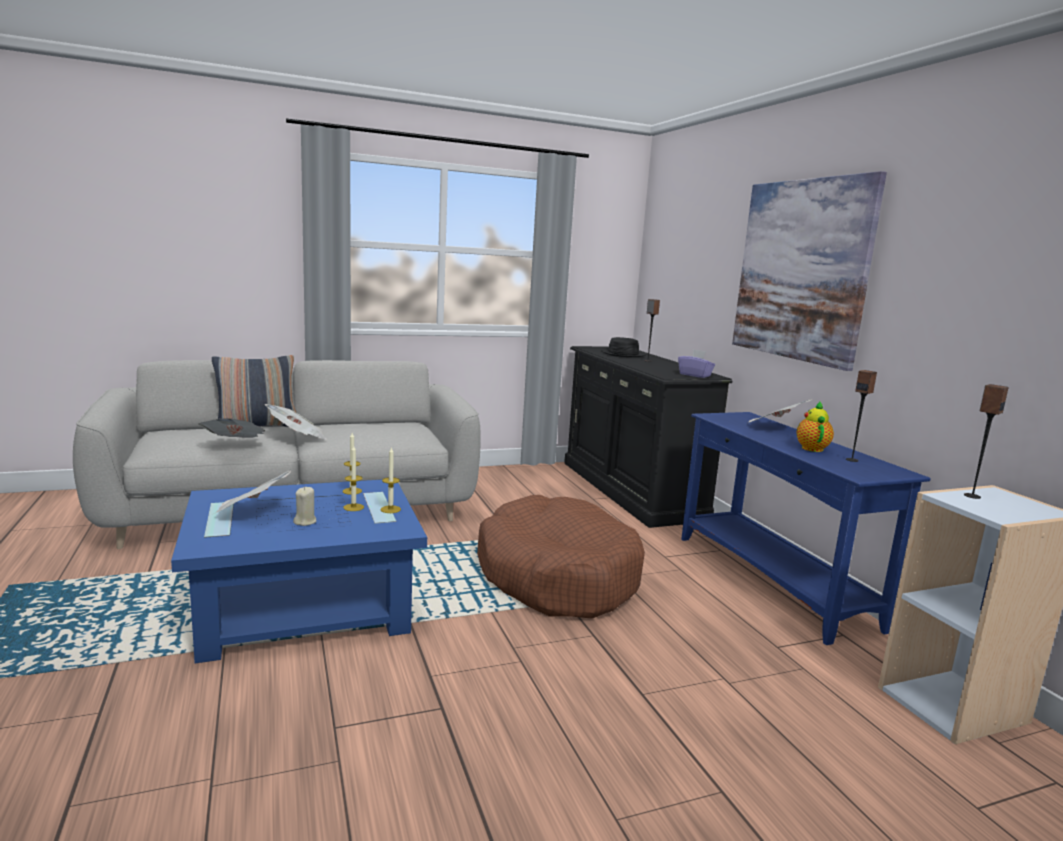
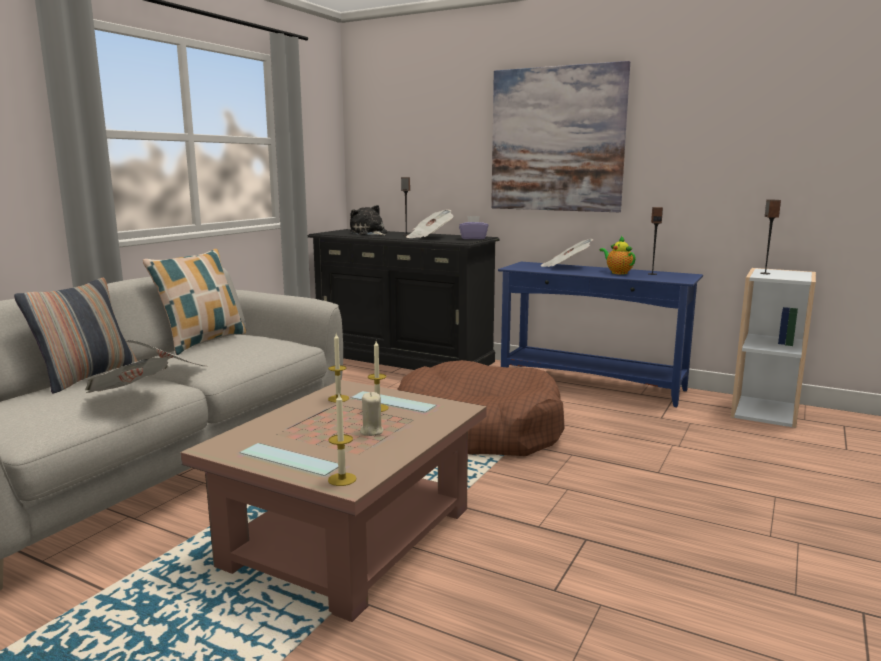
camera: 40 degrees left, 0 degrees up
blue coffee table [171,479,427,663] -> brown coffee table [180,380,487,622]
newspaper [214,470,291,514] -> newspaper moved to [406,209,454,238]
candle [380,447,401,513] -> candle moved to [328,394,357,486]
black hat [601,337,646,357] -> plush toy [350,205,388,235]
none -> pillow [143,249,246,355]

